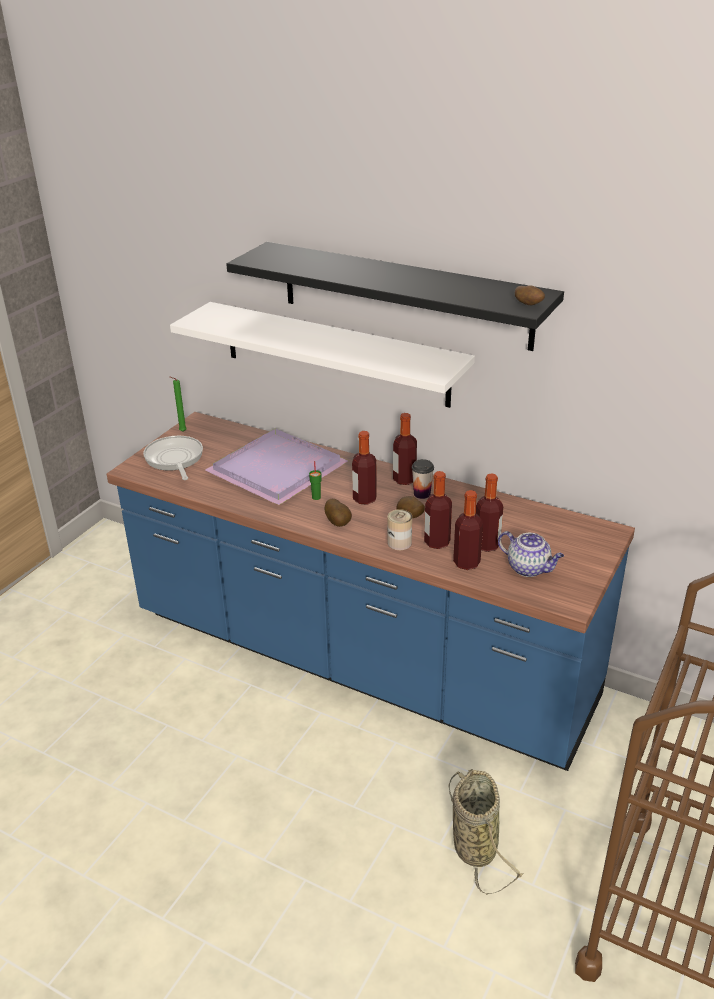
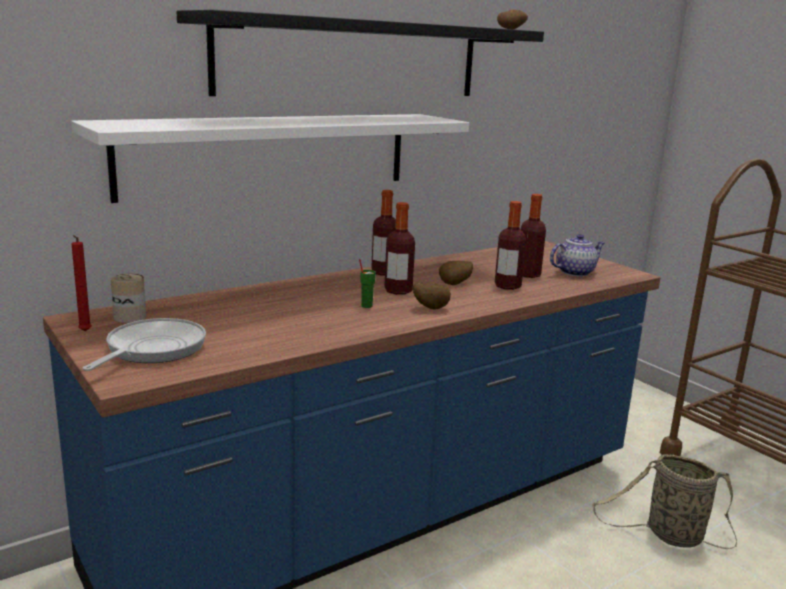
camera: 65 degrees left, 15 degrees down
frying pan [143,436,203,480] -> frying pan turned 105 degrees clockwise [82,318,206,371]
green candle [170,377,187,432] -> red candle [72,235,92,332]
purple tray [205,429,348,505] -> none
can [388,509,412,550] -> can moved to [111,274,146,323]
cup [412,459,434,499] -> none
bottle [453,490,483,570] -> none

